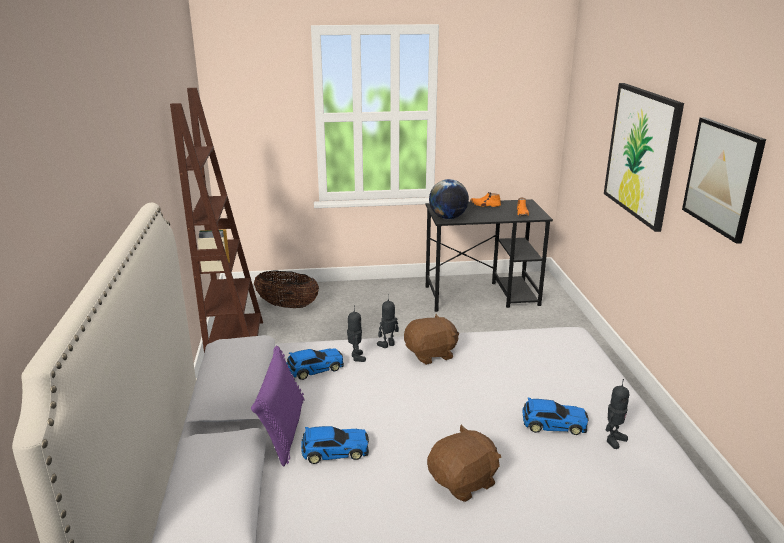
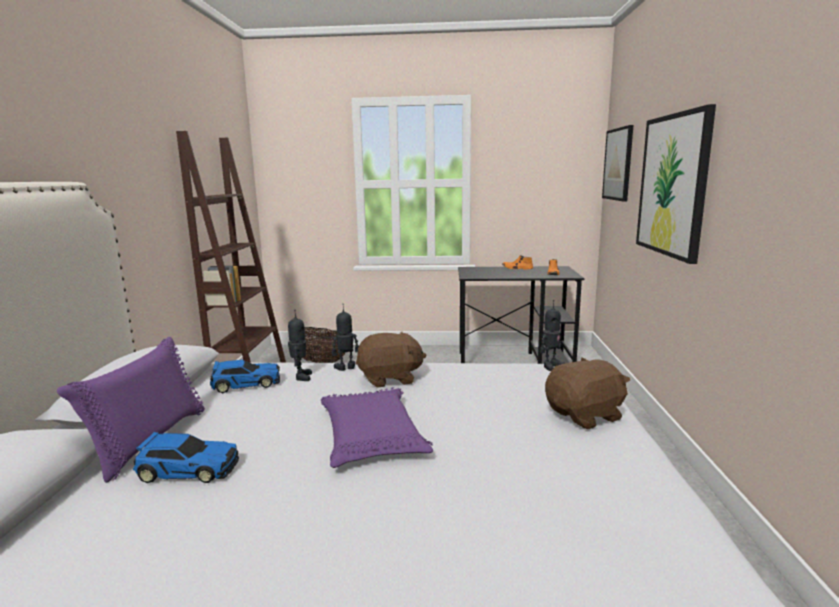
camera: 10 degrees right, 10 degrees down
brown plush toy [427,425,501,502] -> brown plush toy moved to [545,357,630,429]
globe [429,179,469,219] -> none
toy car [522,398,589,435] -> none
toy robot [606,379,629,449] -> toy robot moved to [540,300,565,371]
picture [682,117,766,244] -> picture moved to [602,125,633,201]
none -> purple pillow [321,387,433,468]

